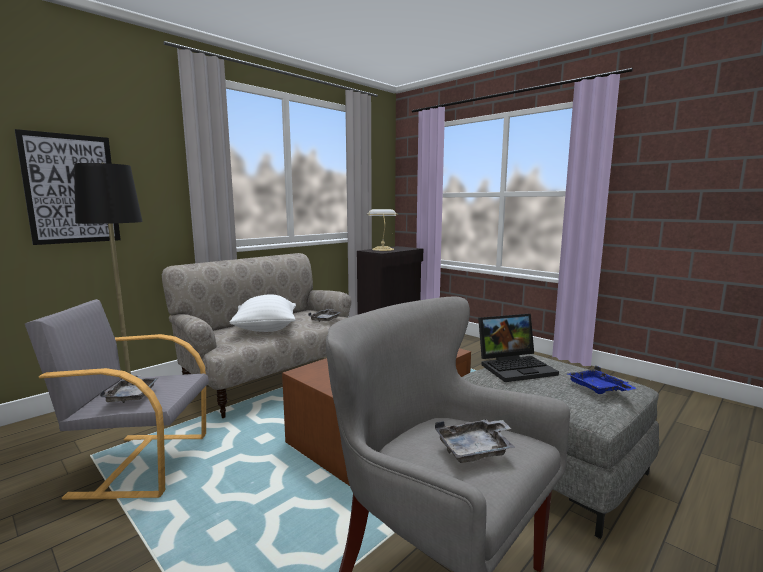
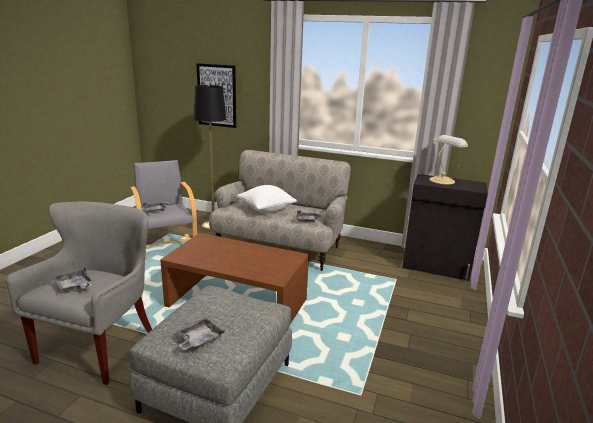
camera: 65 degrees right, 10 degrees up
laptop [478,314,559,382] -> none
blue tray [567,365,636,394] -> grey tray [176,318,225,350]

